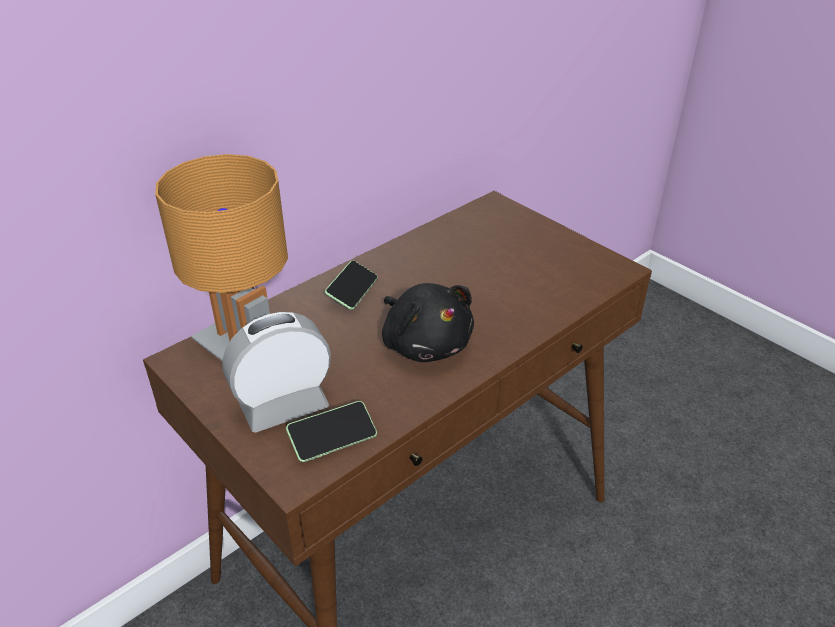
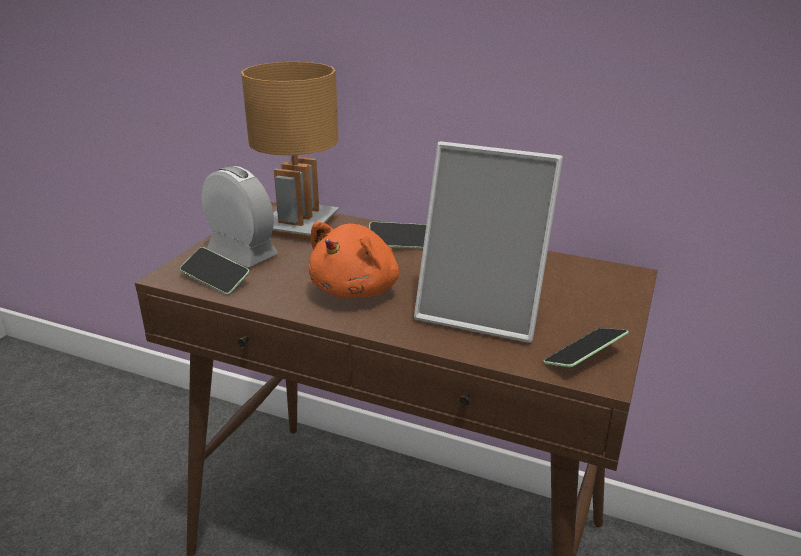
camera: 65 degrees right, 10 degrees down
black plush toy [382,283,474,362] -> orange plush toy [308,222,399,298]
none -> picture frame [414,141,563,343]
none -> phone [543,328,629,367]

